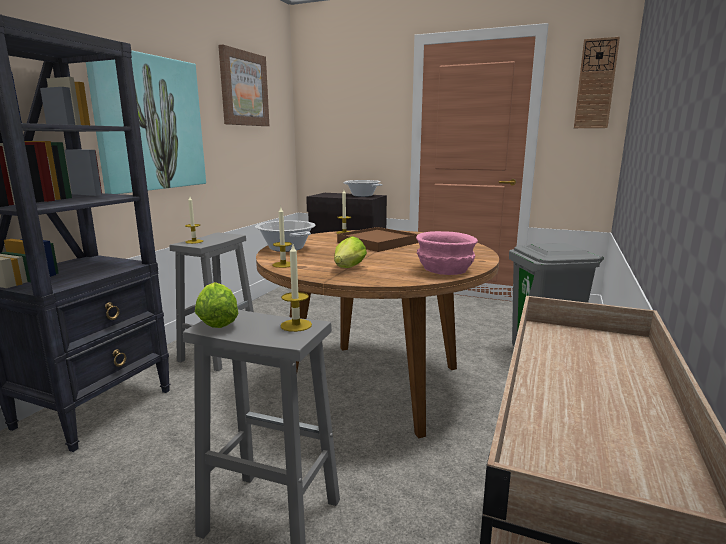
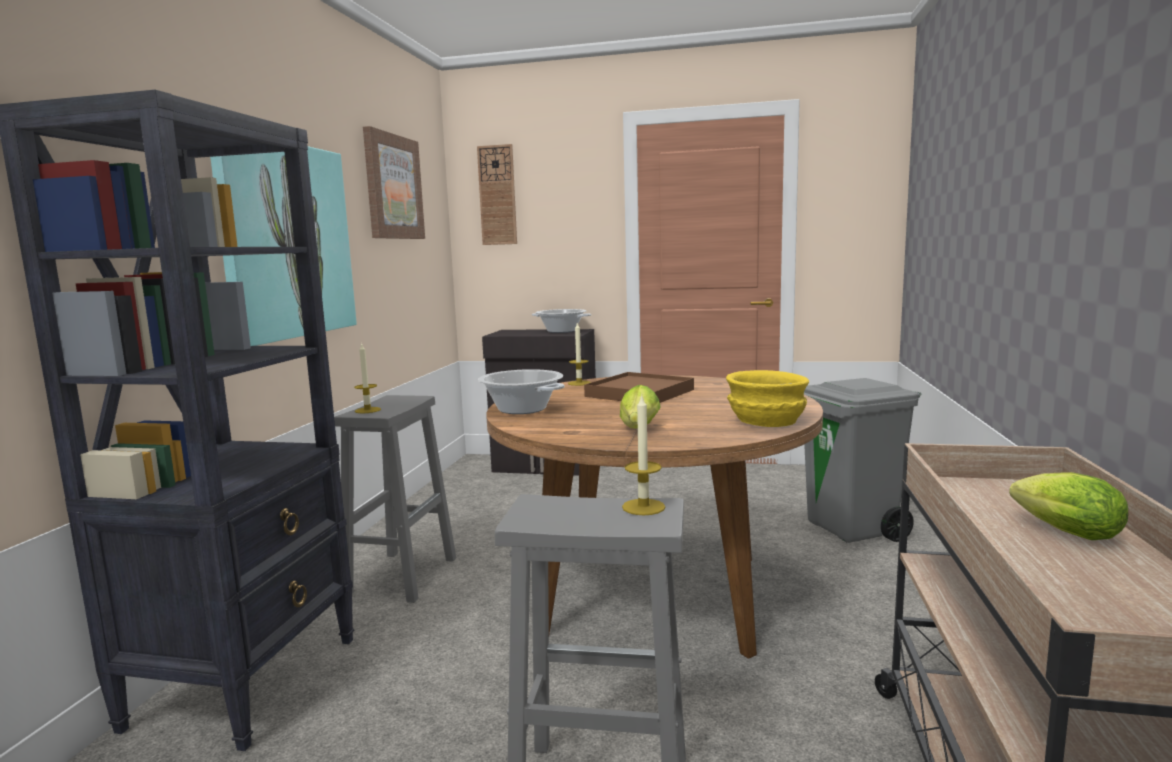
camera: 10 degrees left, 5 degrees down
lettuce [195,282,238,328] -> lettuce moved to [1009,472,1128,540]
candle [272,207,292,268] -> none
pink bowl [416,231,478,275] -> yellow bowl [726,370,809,427]
wall clock [574,37,620,128] -> wall clock moved to [477,144,517,245]

